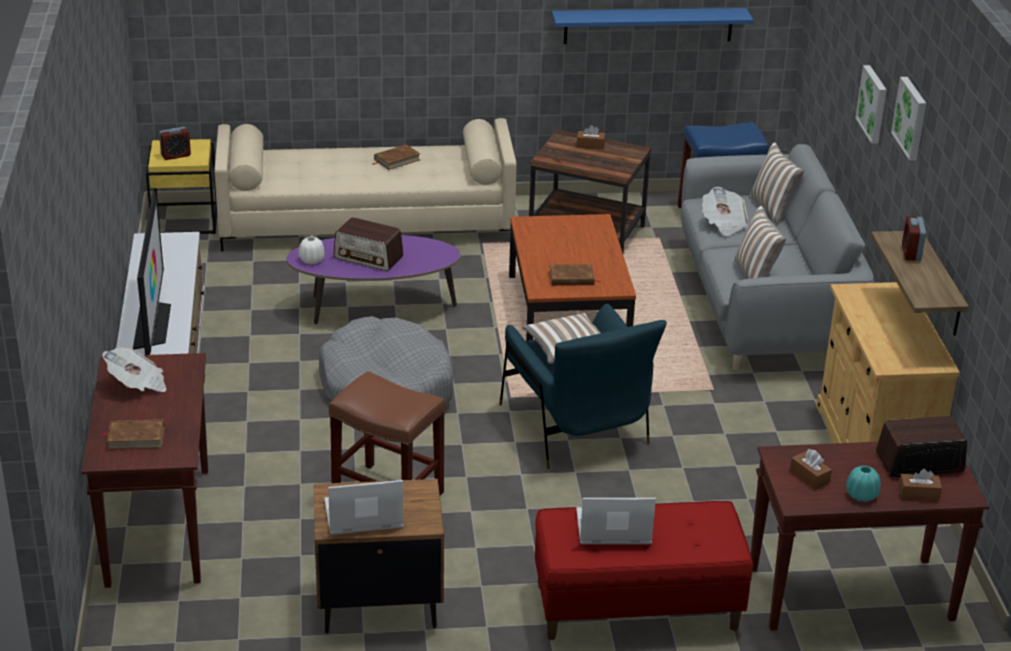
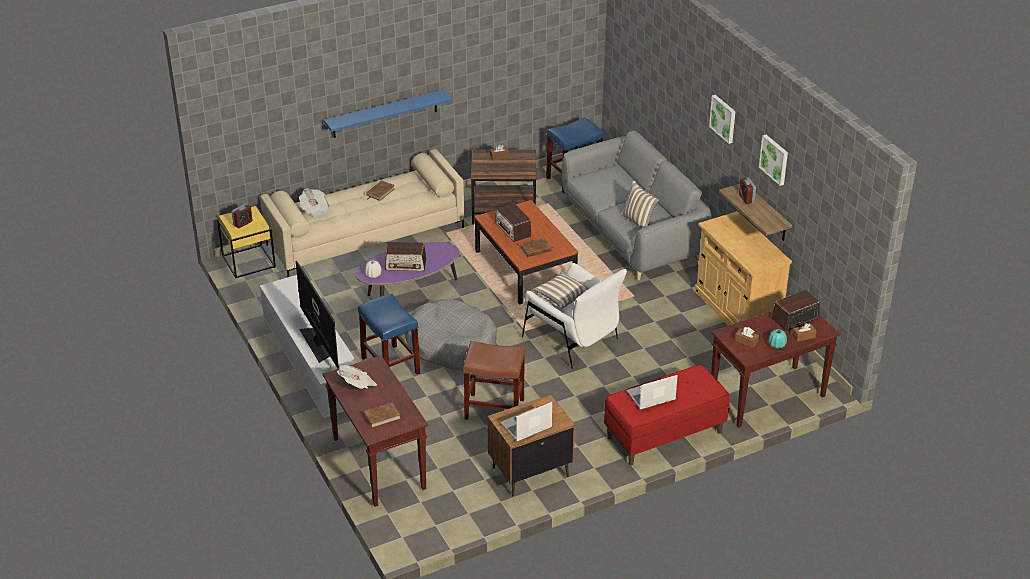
camera: 20 degrees left, 5 degrees up
blue armchair [499,304,667,469] -> white armchair [522,263,627,369]
blue shelf [552,8,753,44] -> blue shelf moved to [324,90,452,138]
newspaper [702,187,748,236] -> newspaper moved to [299,188,331,219]
pillow [750,142,804,225] -> none
picture [855,65,887,144] -> picture moved to [759,135,788,186]
none -> blue stool [358,294,420,374]
none -> radio [495,203,531,242]

